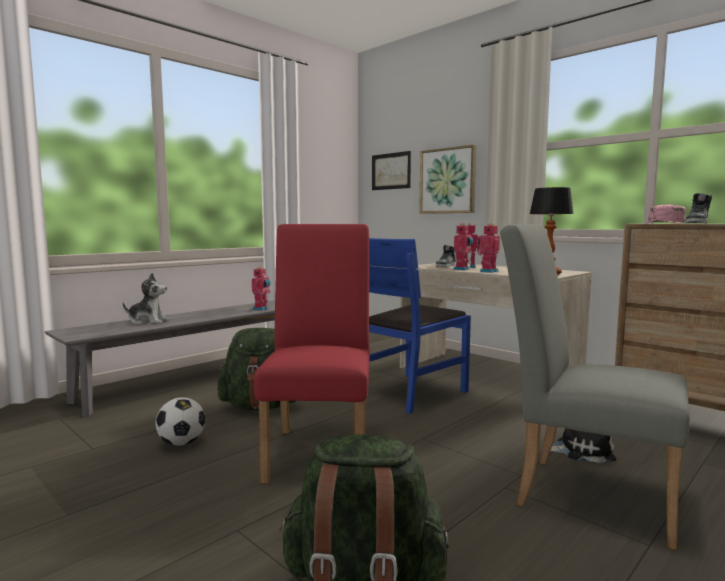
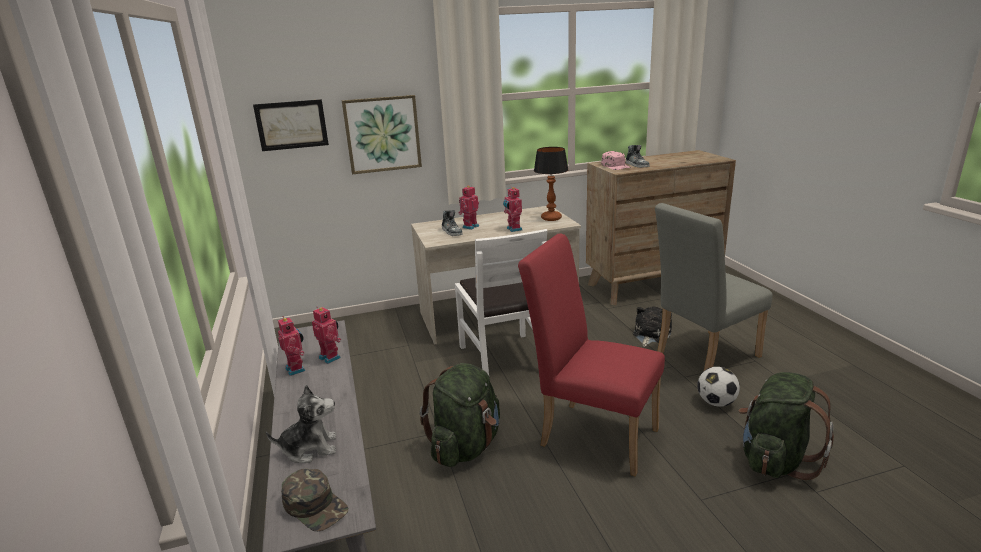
camera: 60 degrees left, 15 degrees up
plush toy [123,273,170,325] -> plush toy turned 45 degrees clockwise [266,385,336,463]
football [156,397,205,446] -> football moved to [697,367,740,407]
blue chair [369,238,471,414] -> white chair [455,229,547,376]
toy robot [453,223,473,270] -> toy robot moved to [278,316,305,376]
none -> green cap [281,469,348,531]

